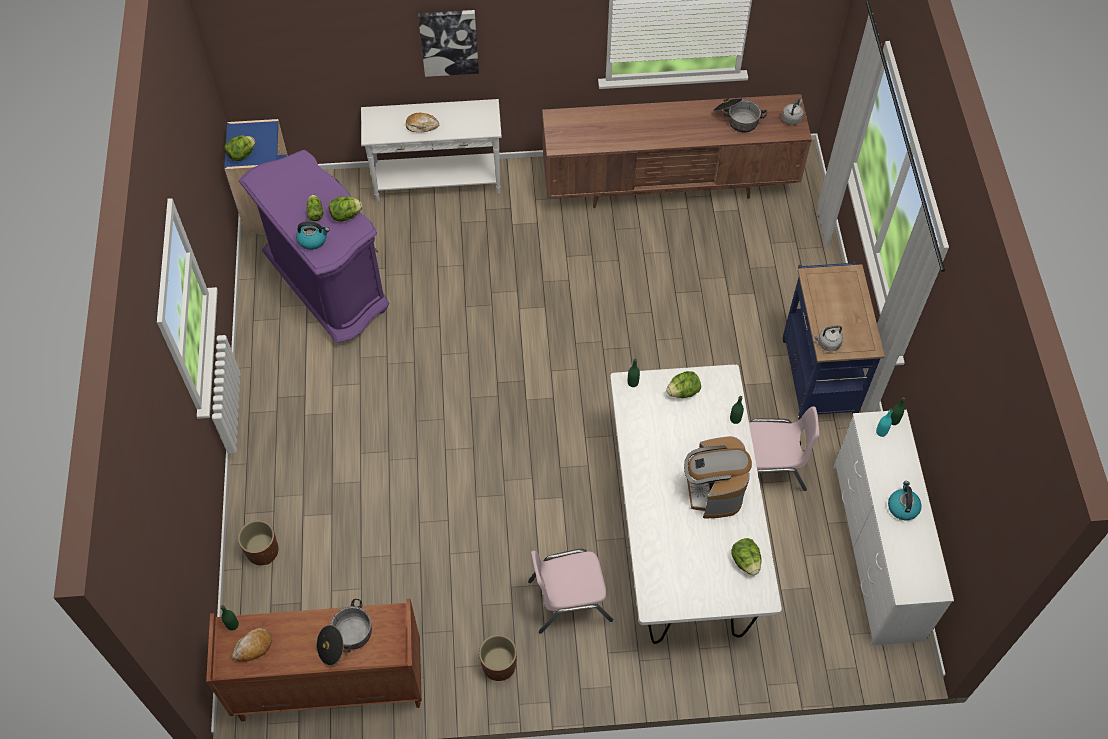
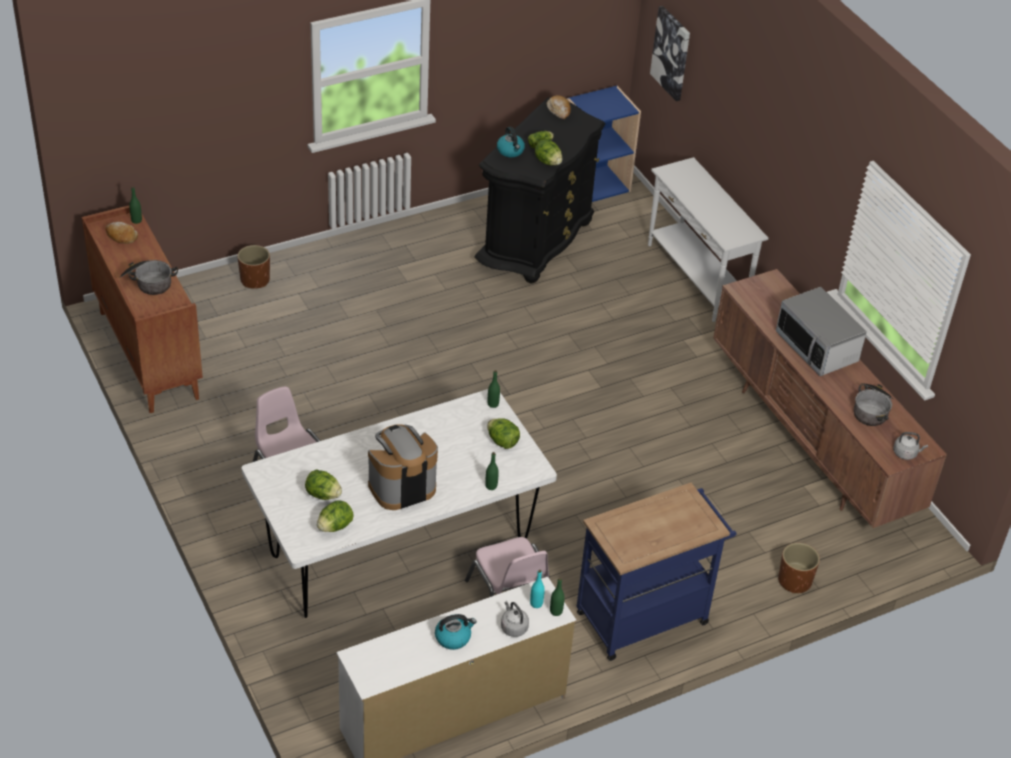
camera: 65 degrees right, 15 degrees down
lettuce [224,135,255,161] -> lettuce moved to [305,469,342,500]
purple dresser [239,150,389,343] -> black dresser [474,97,605,283]
bread [406,113,439,132] -> bread moved to [547,95,571,119]
picture [418,10,479,77] -> picture moved to [650,6,690,101]
brown planter [479,635,517,681] -> brown planter moved to [778,543,820,594]
grey kettle [813,325,843,351] -> grey kettle moved to [501,601,529,637]
none -> microwave [776,287,867,376]

